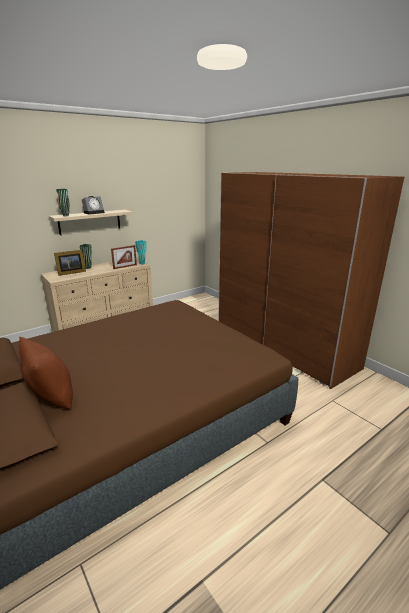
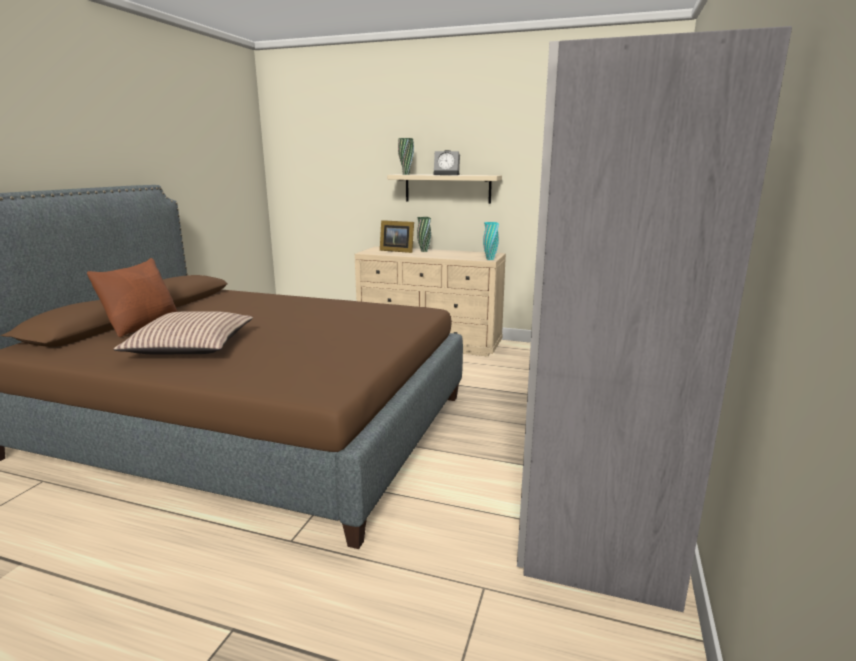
camera: 55 degrees right, 5 degrees down
picture frame [111,245,137,269] -> none
brown wardrobe [218,172,404,389] -> grey wardrobe [517,26,792,612]
none -> pillow [113,311,253,354]

